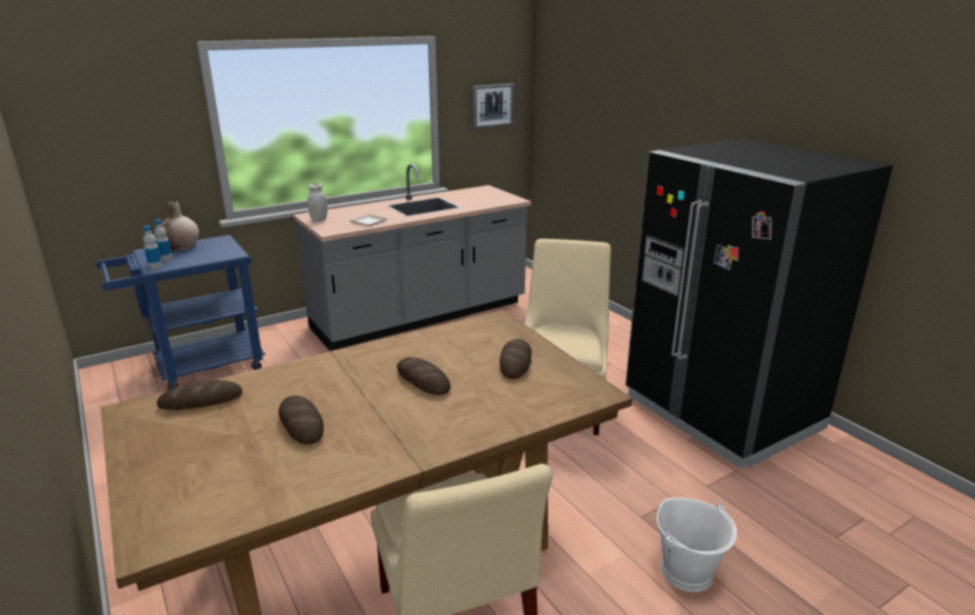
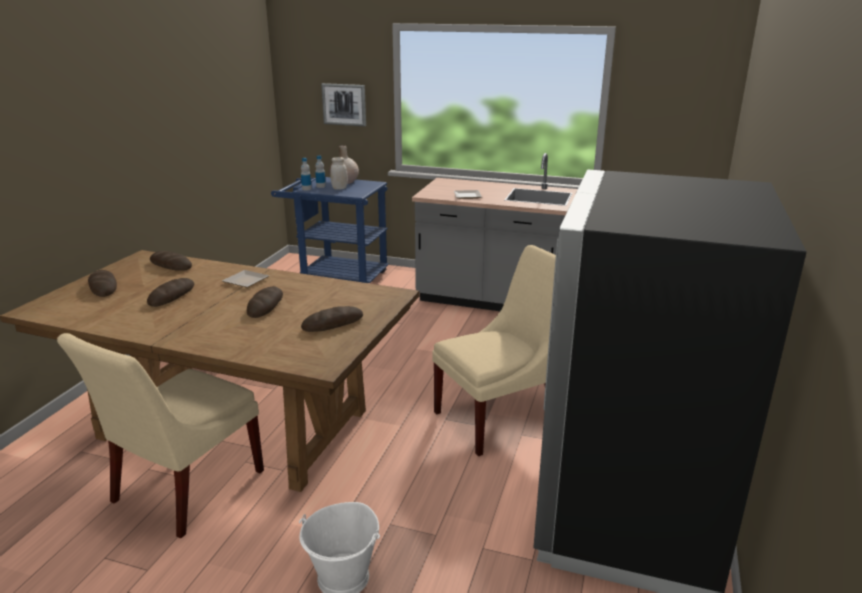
camera: 50 degrees right, 0 degrees up
white jar [308,183,327,222] -> white jar moved to [330,157,347,189]
picture [473,84,514,129] -> picture moved to [321,83,366,126]
none -> bread [88,270,117,297]
none -> plate [222,270,269,288]

